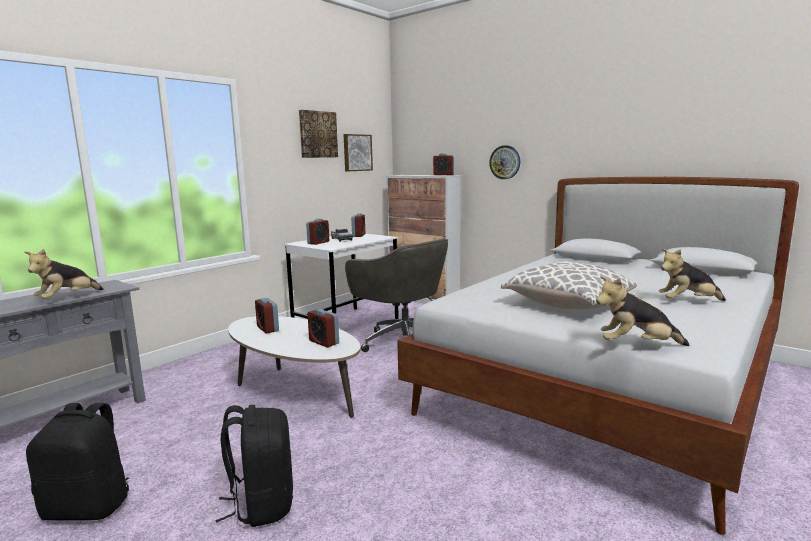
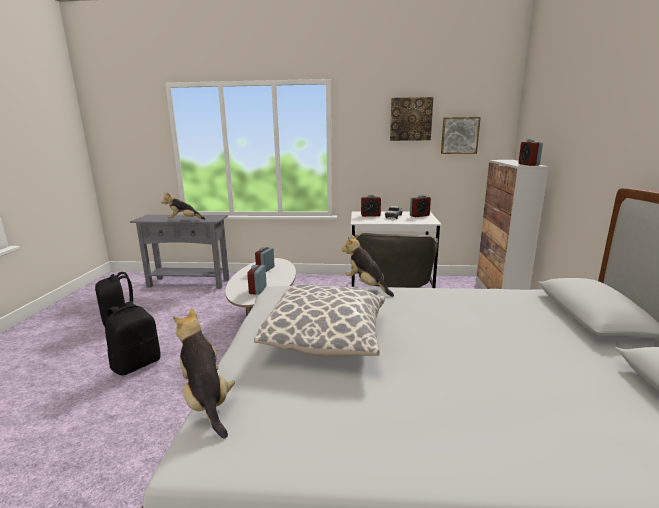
camera: 55 degrees right, 5 degrees up
wall clock [489,145,520,179] -> none
plush toy [658,249,726,301] -> plush toy moved to [342,234,394,297]

